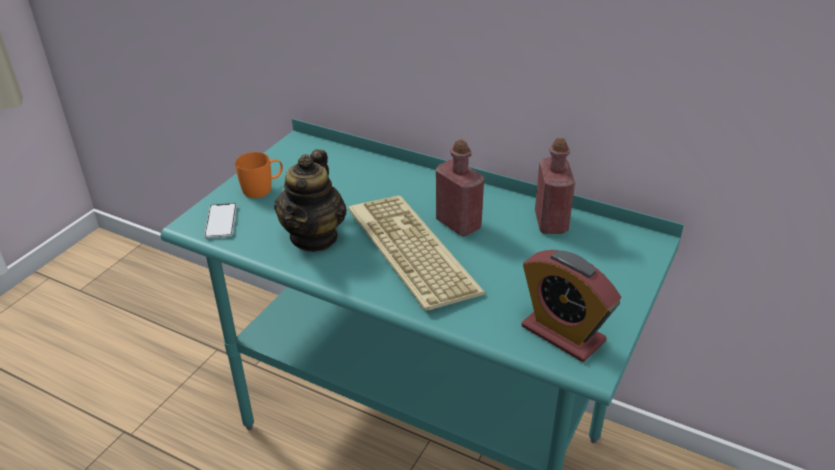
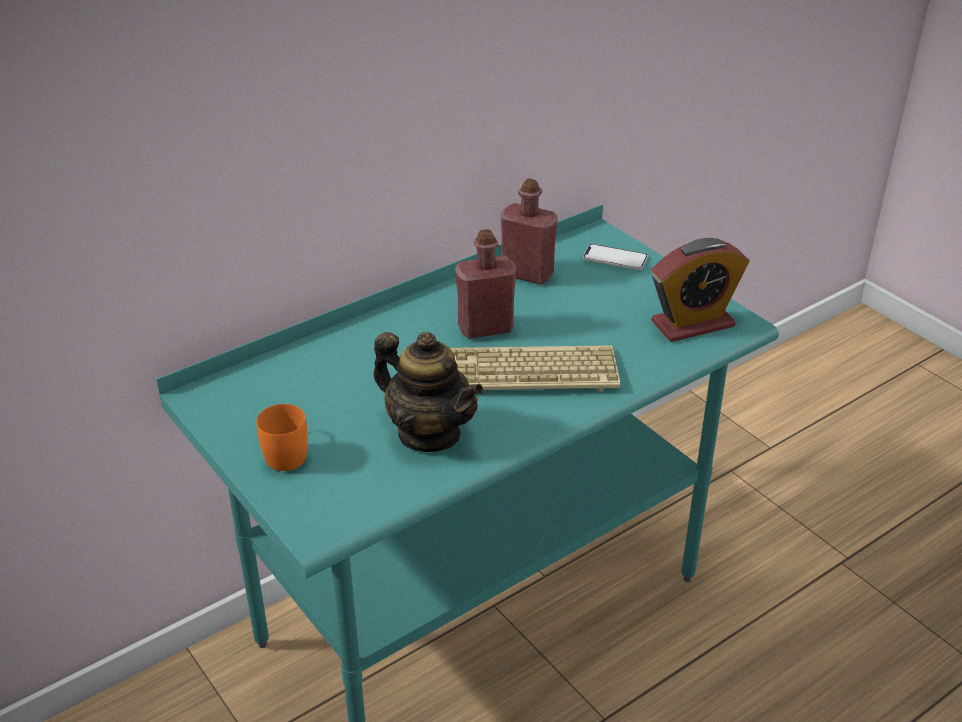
camera: 65 degrees left, 0 degrees up
phone [204,203,237,238] -> phone moved to [583,244,648,270]

